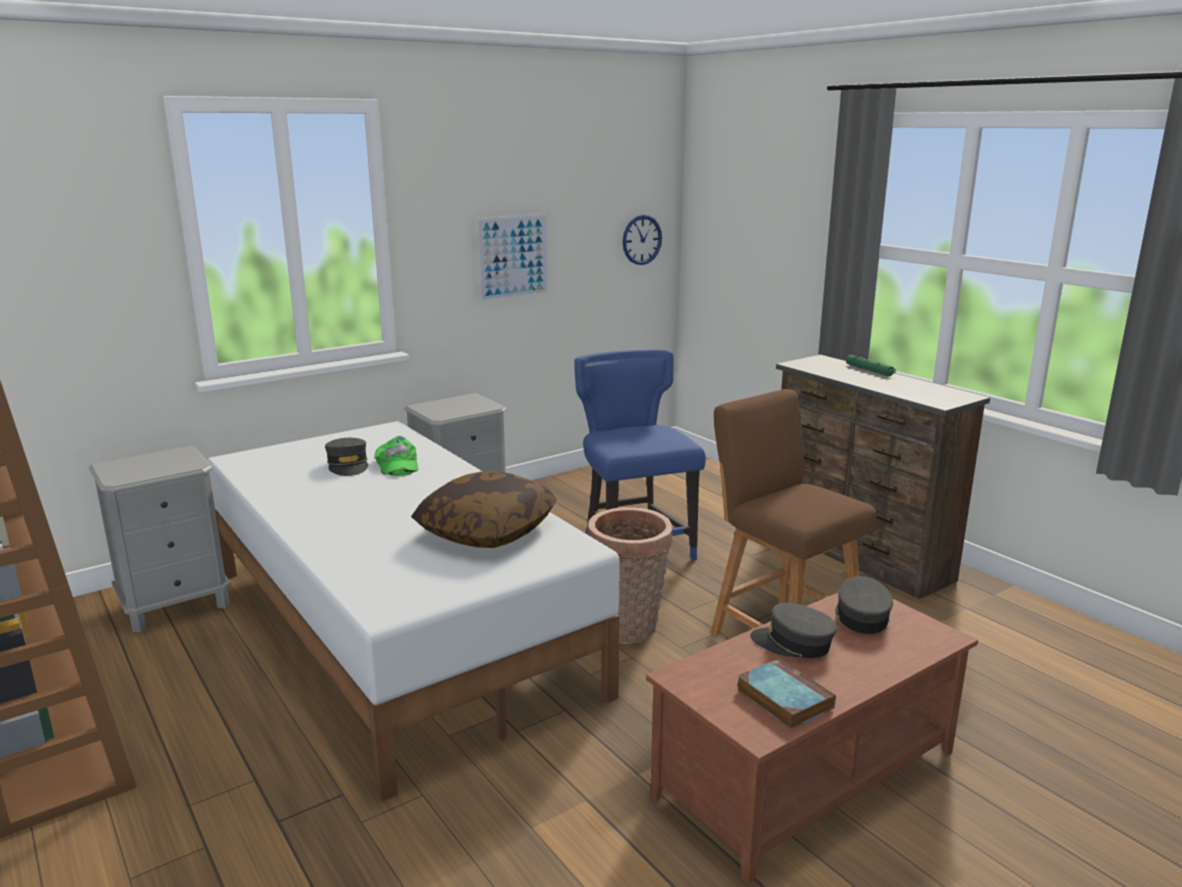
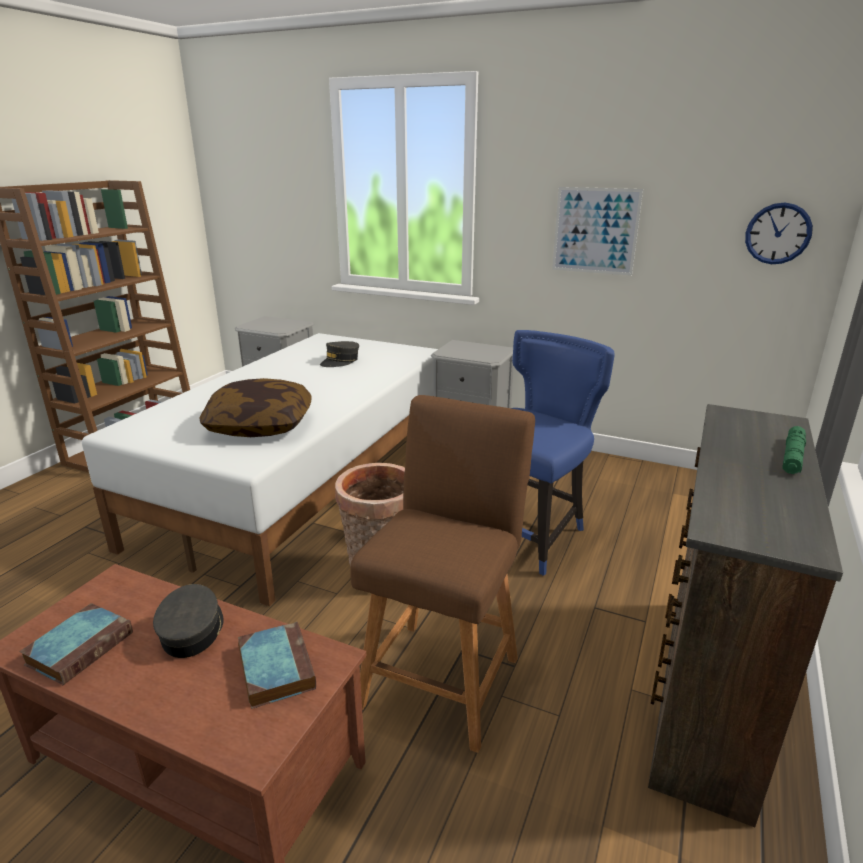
camera: 60 degrees right, 5 degrees up
green cap [375,436,418,476] -> none
grey cap [835,576,893,634] -> book [238,622,316,709]

